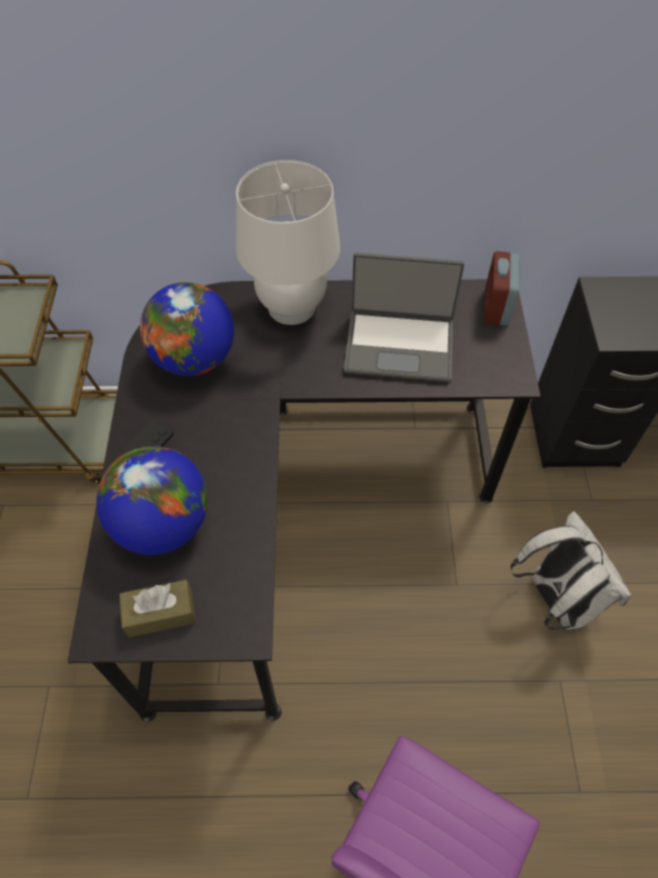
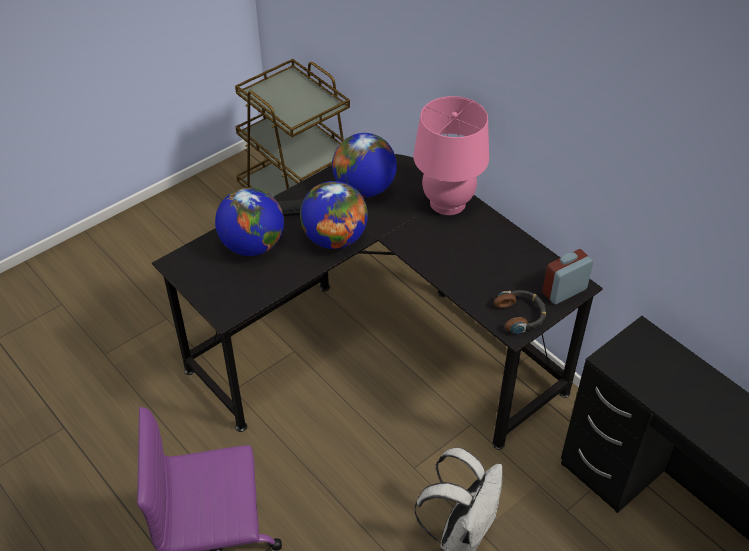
camera: 50 degrees right, 10 degrees down
brown tissue box [119,580,196,637] -> none
white table lamp [236,160,340,325] -> pink table lamp [413,96,489,215]
laptop [344,253,464,382] -> none
none -> globe [300,181,368,249]
none -> headphones [494,290,546,334]

